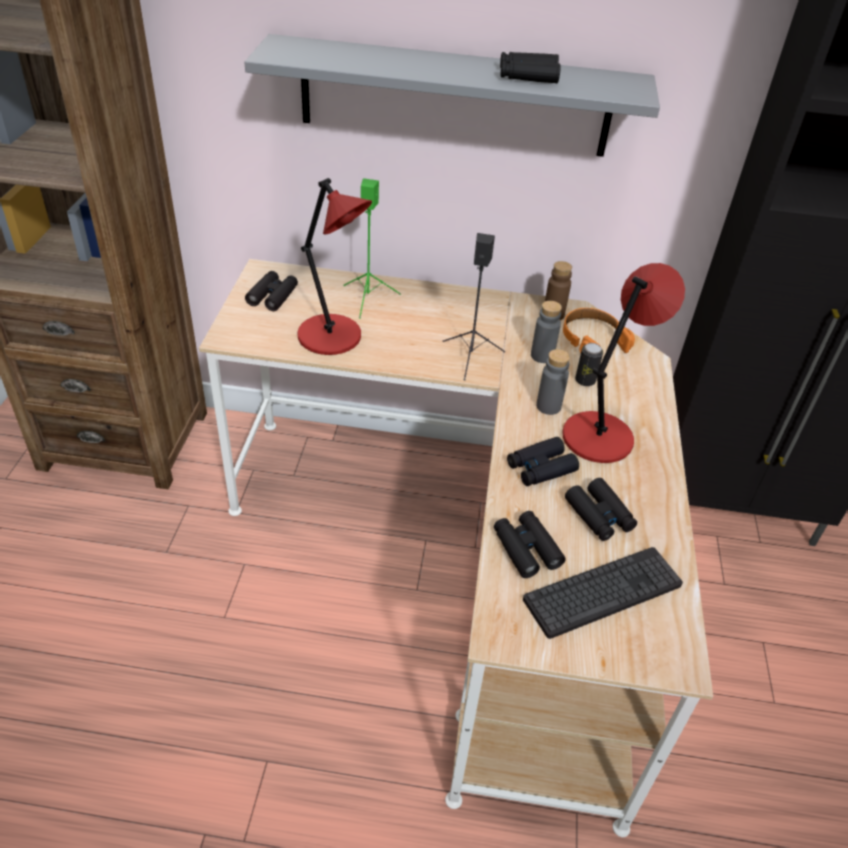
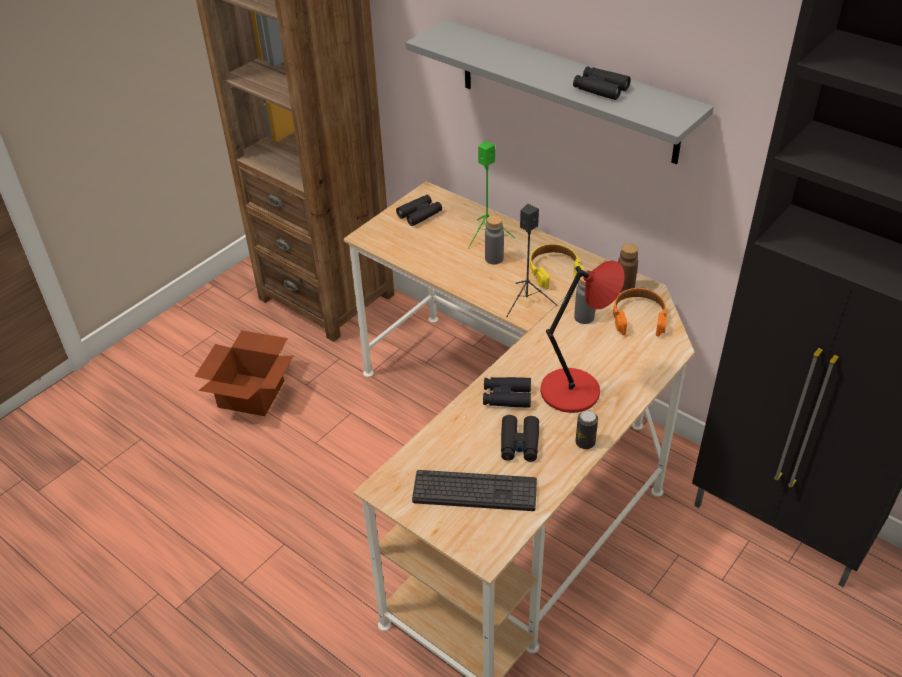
camera: 35 degrees right, 0 degrees up
red table lamp [297,178,372,355] -> none
black binoculars [494,511,566,578] -> none
grey bottle [536,349,570,415] -> grey bottle moved to [485,215,504,264]
can [575,343,603,386] -> can moved to [575,410,598,449]
none -> cardboard box [195,330,293,416]
none -> yellow headphones [530,244,584,289]

